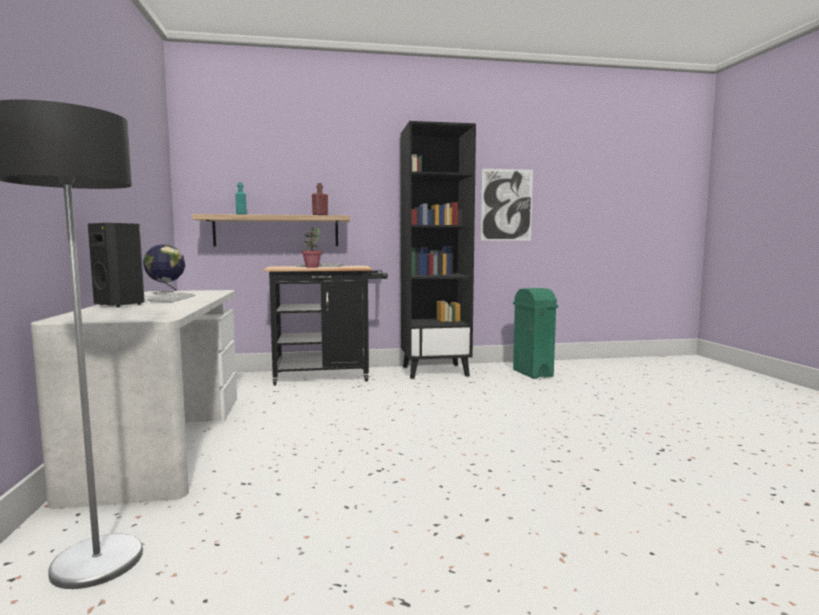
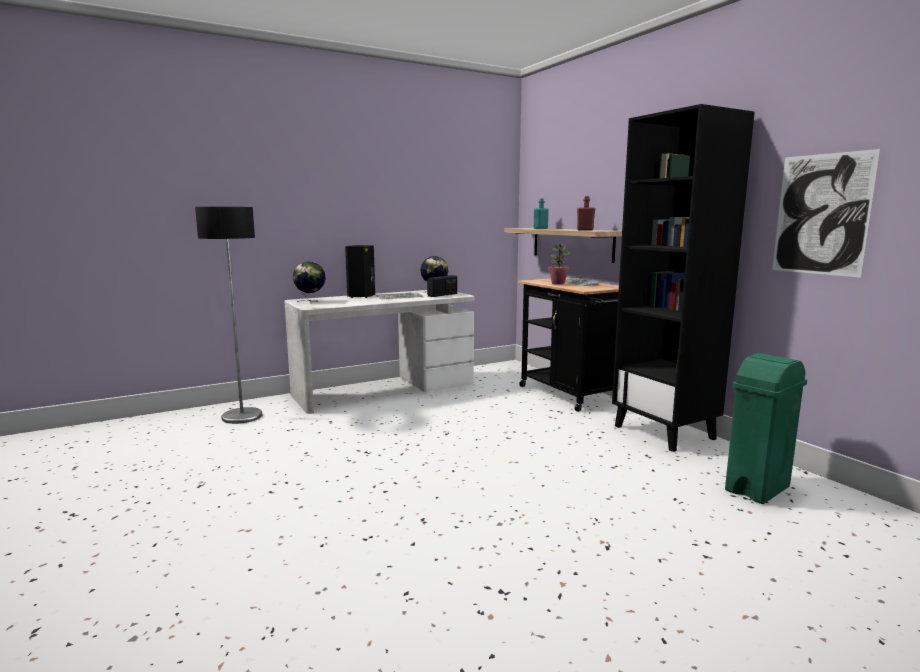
camera: 70 degrees right, 5 degrees up
none -> globe [293,261,326,302]
none -> radio [427,275,457,297]

